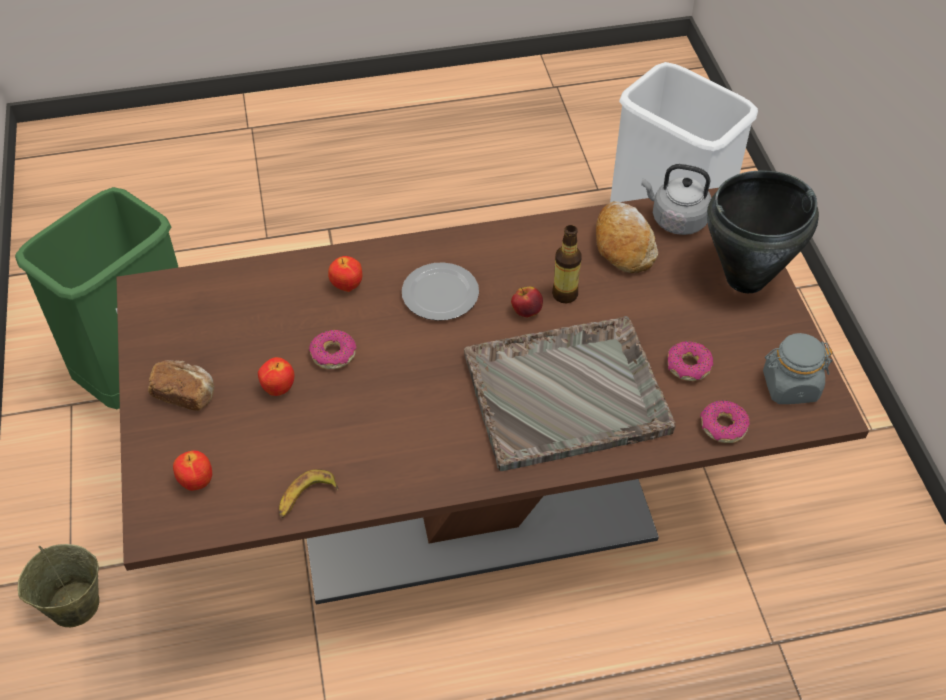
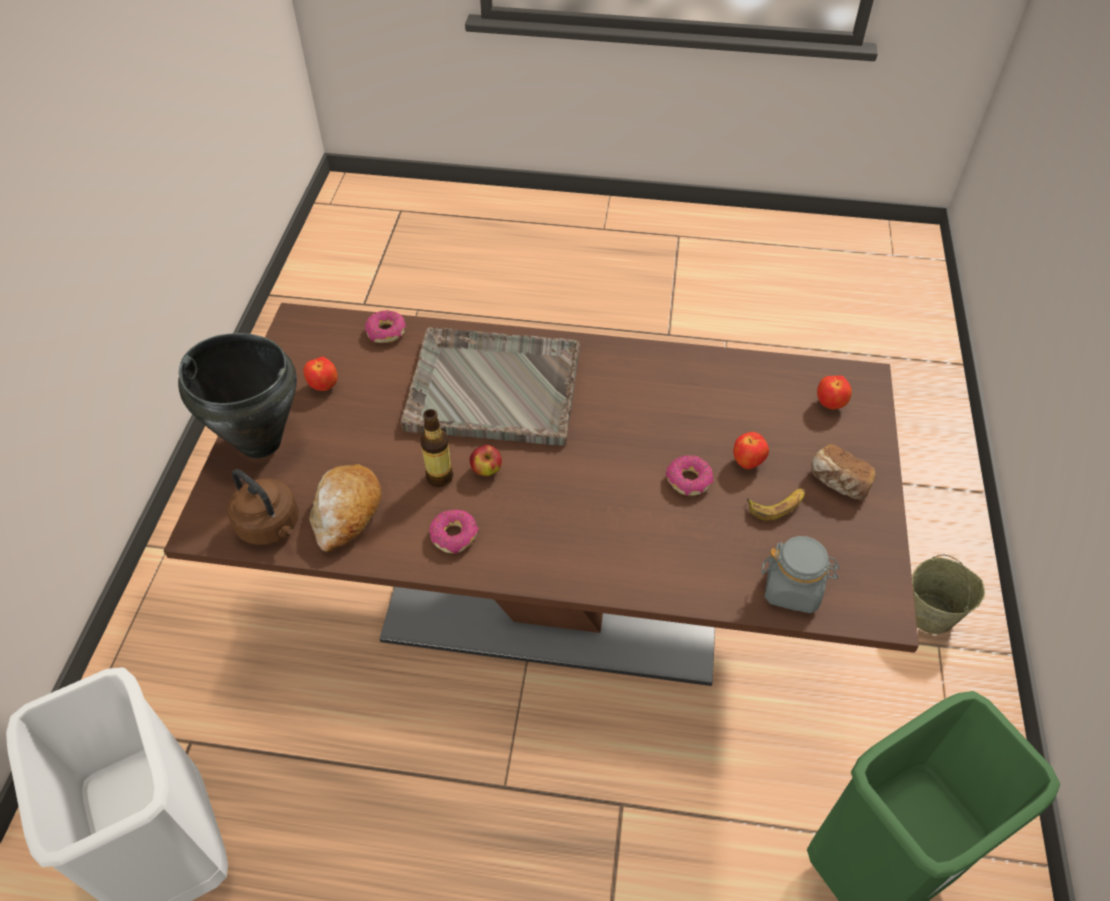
camera: 160 degrees left, 0 degrees up
banana [279,469,338,518] -> banana moved to [747,488,805,521]
apple [328,256,362,292] -> apple moved to [303,357,338,391]
plate [402,262,479,321] -> none
grey kettle [642,164,711,235] -> brown kettle [228,469,299,545]
donut [668,341,713,381] -> donut moved to [429,509,479,554]
grey jar [763,333,832,404] -> grey jar moved to [761,536,840,613]

